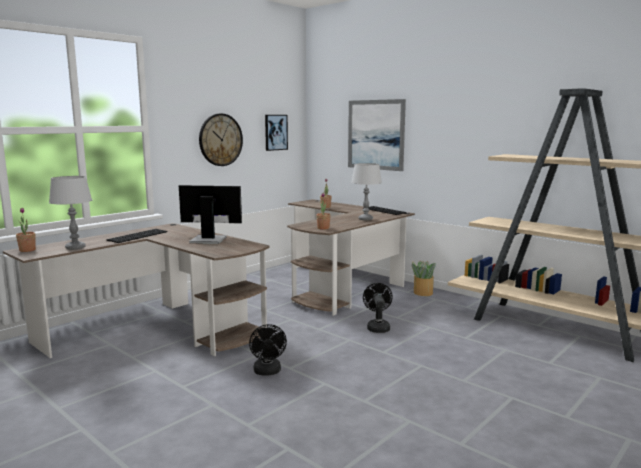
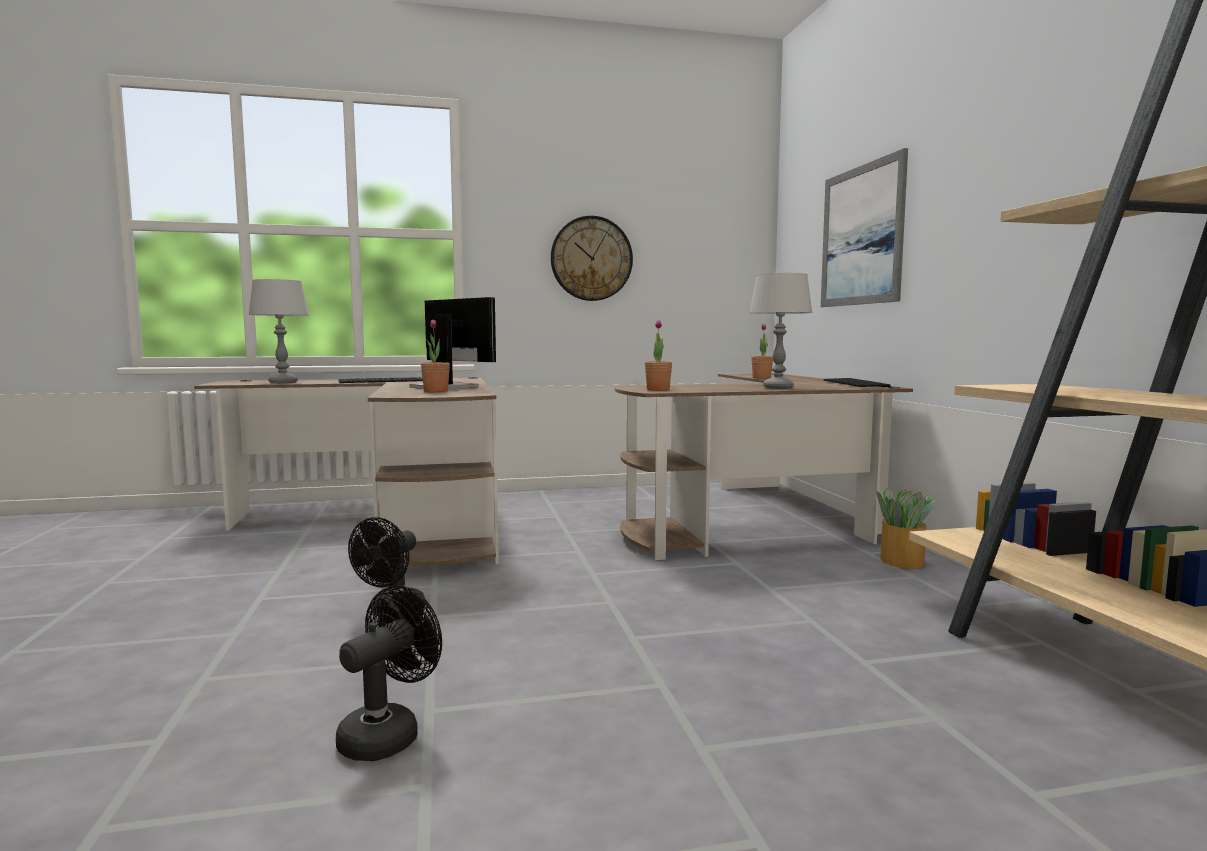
camera: 35 degrees right, 5 degrees down
potted plant [16,208,36,252] -> potted plant moved to [421,320,450,392]
picture [265,115,288,151] -> none
black fan [363,283,393,333] -> black fan moved to [336,585,442,761]

